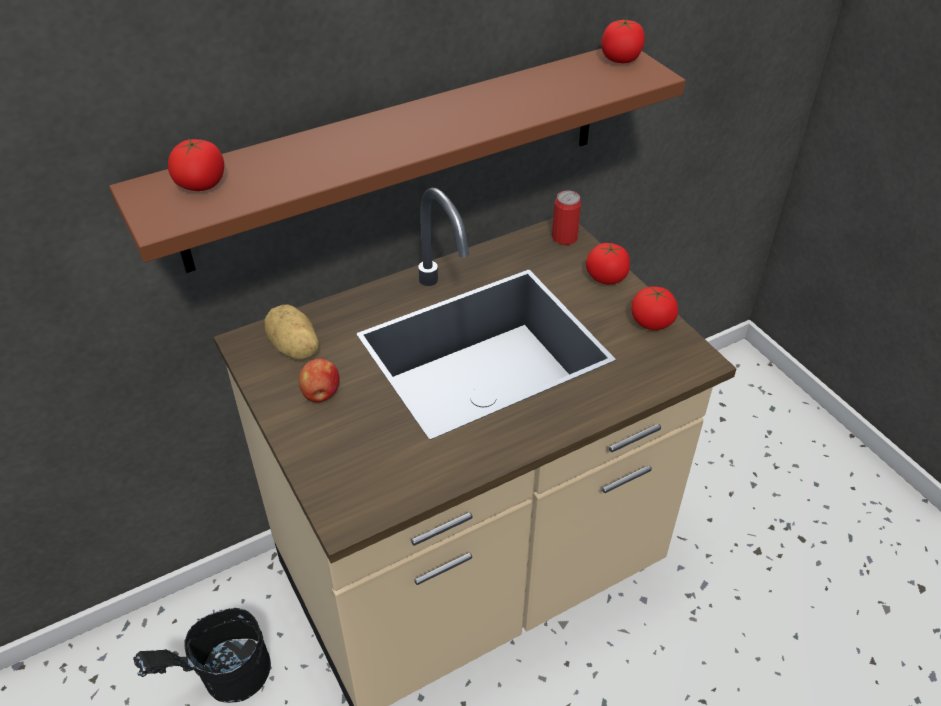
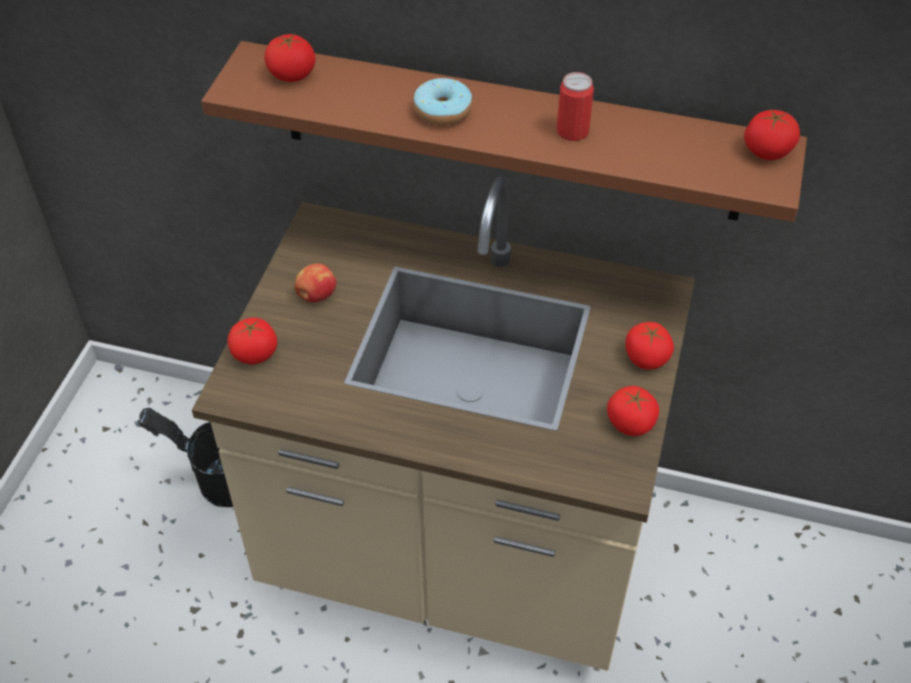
camera: 45 degrees right, 5 degrees up
potato [264,305,319,360] -> none
can [552,191,581,245] -> can moved to [557,72,594,141]
none -> tomato [227,318,277,364]
none -> donut [413,78,472,126]

